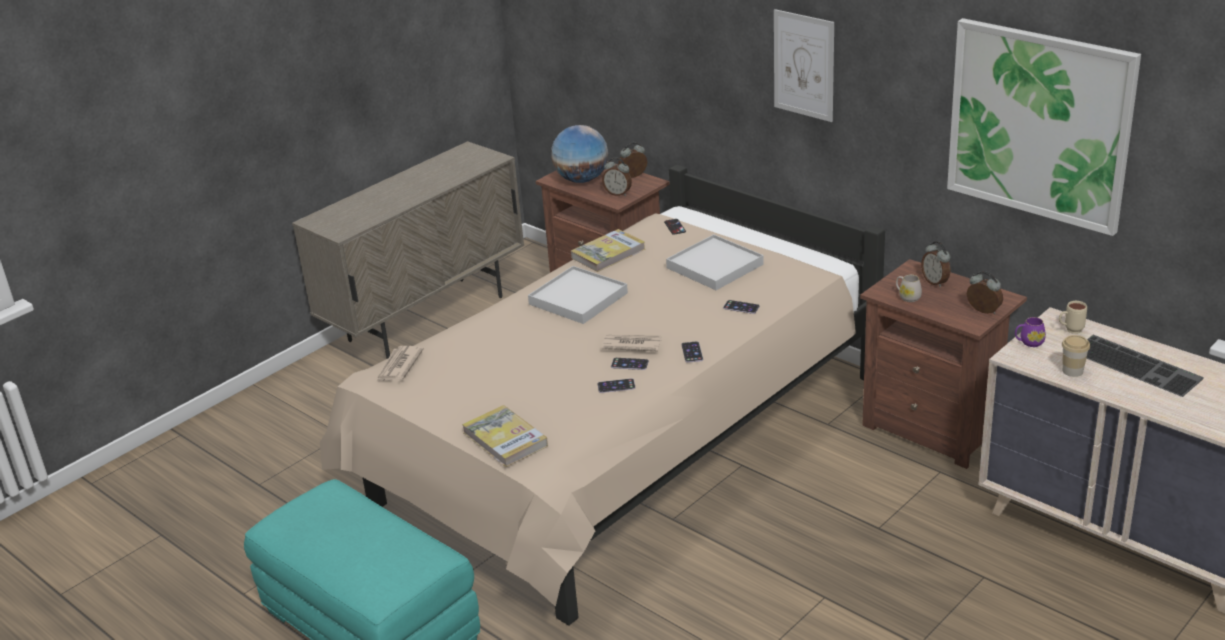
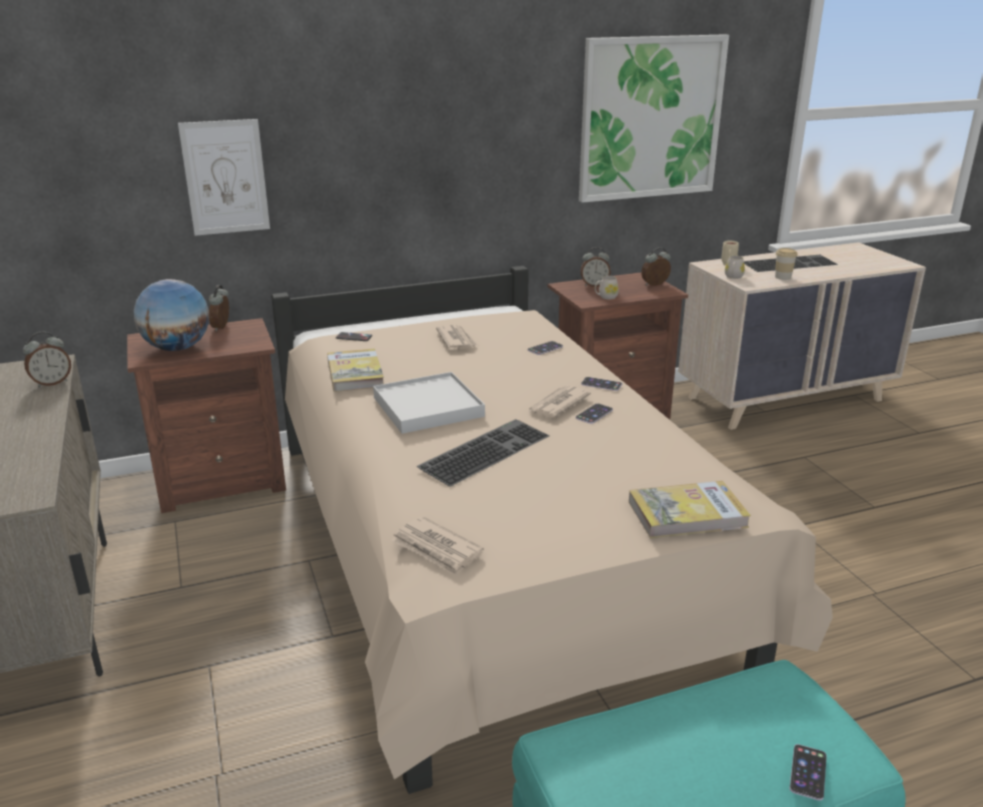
camera: 65 degrees left, 5 degrees down
phone [597,378,636,393] -> phone moved to [790,744,827,801]
alarm clock [602,157,632,196] -> alarm clock moved to [23,332,71,388]
white tray [666,234,764,290] -> newspaper [436,325,478,349]
picture [774,9,834,122] -> picture moved to [178,119,270,236]
purple mug [1015,317,1046,347] -> white mug [725,255,745,279]
none -> keyboard [417,419,549,487]

